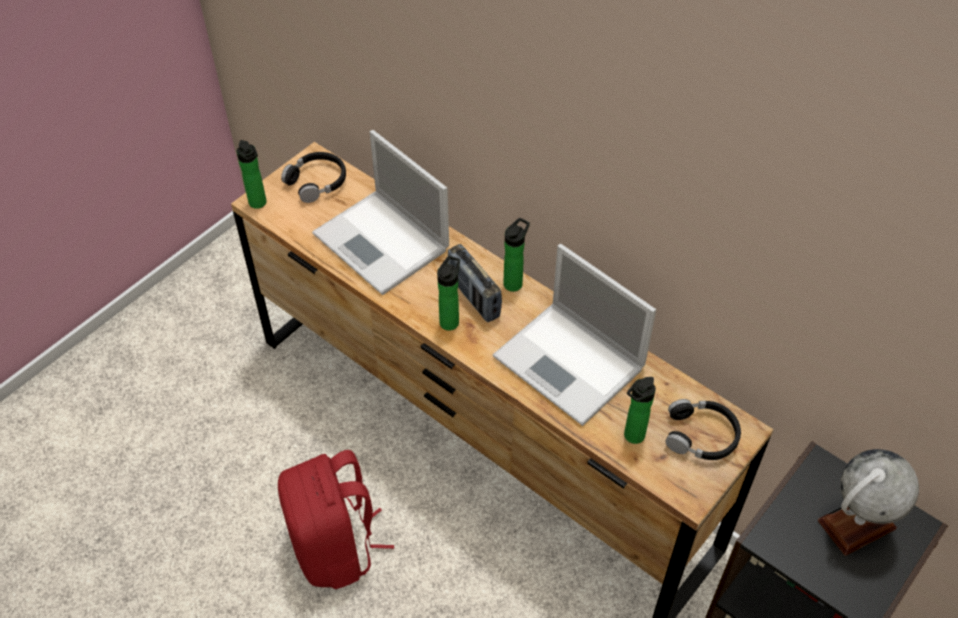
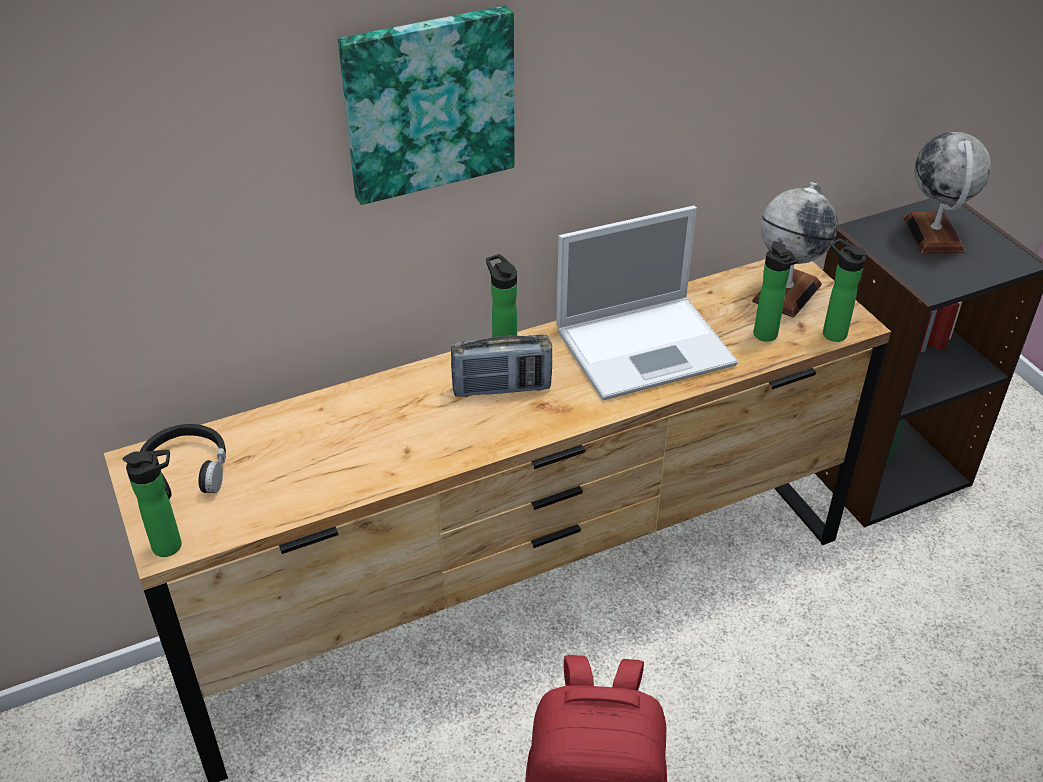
camera: 65 degrees left, 10 degrees down
laptop [312,130,449,295] -> none
bottle [437,256,460,331] -> bottle moved to [823,238,866,342]
black headphones [665,399,741,460] -> globe [752,182,838,317]
none -> picture [338,6,515,205]

